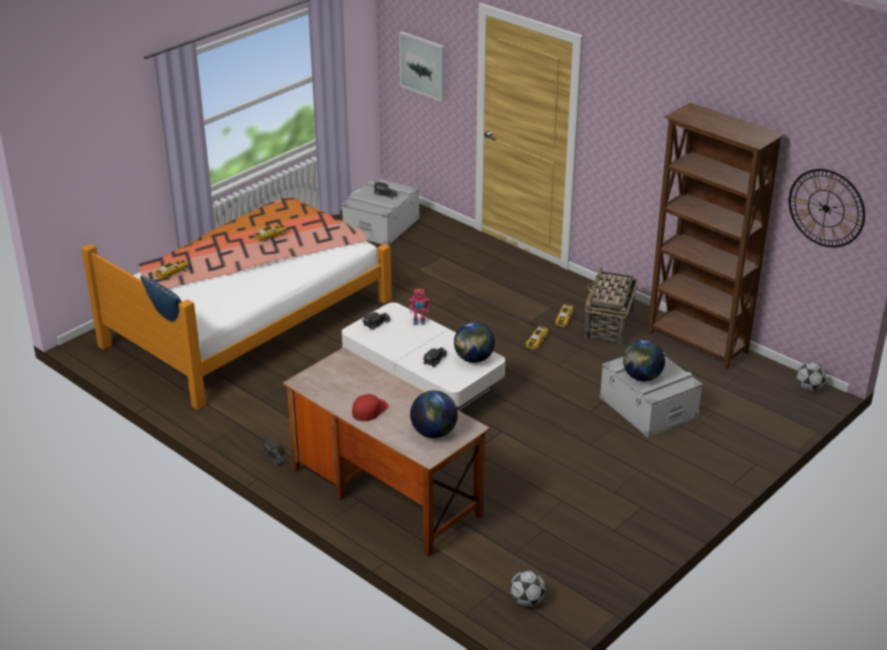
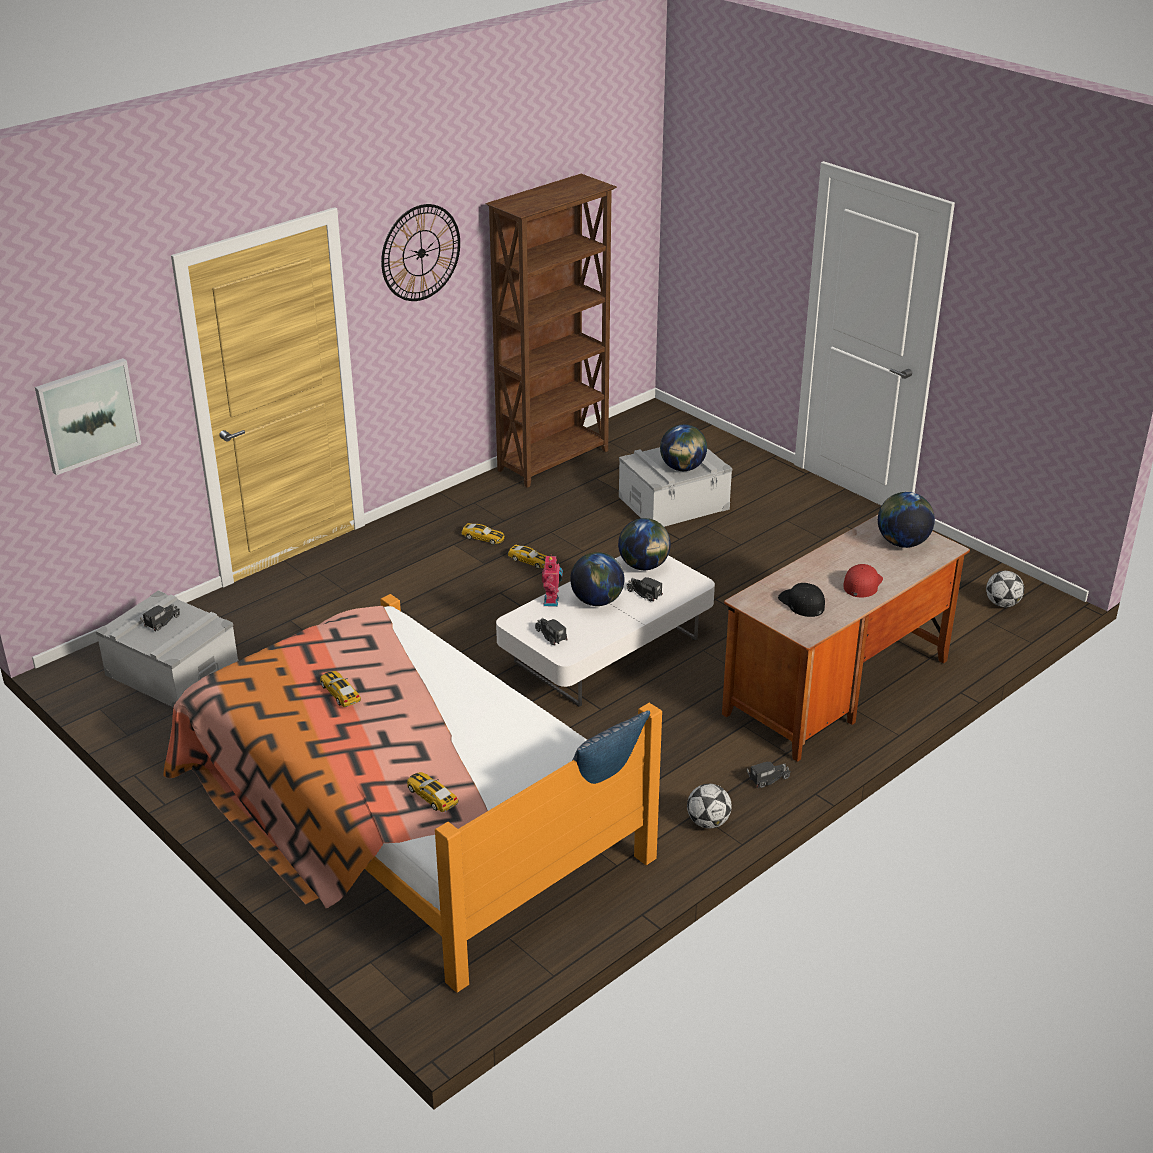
camera: 85 degrees left, 0 degrees up
red cap [352,394,389,421] -> red cap turned 75 degrees clockwise [843,564,883,597]
basket [584,268,637,344] -> none
wall clock [789,169,865,248] -> wall clock moved to [381,204,460,301]
football [796,362,826,391] -> football moved to [687,784,732,829]
none -> globe [570,552,624,606]
none -> black cap [778,583,825,617]

